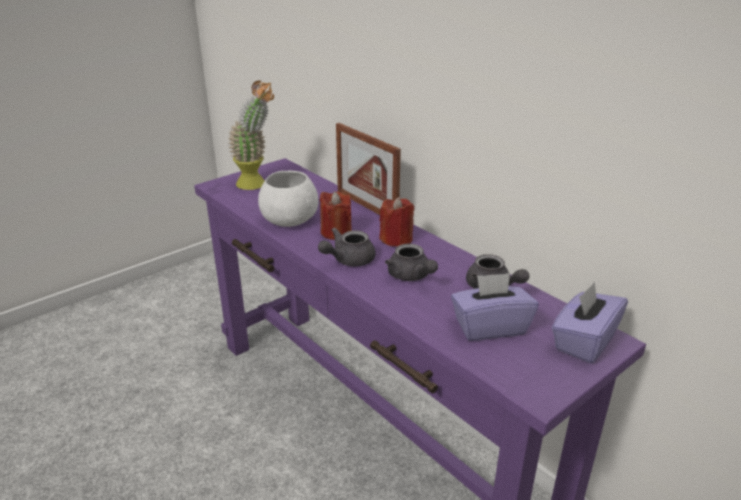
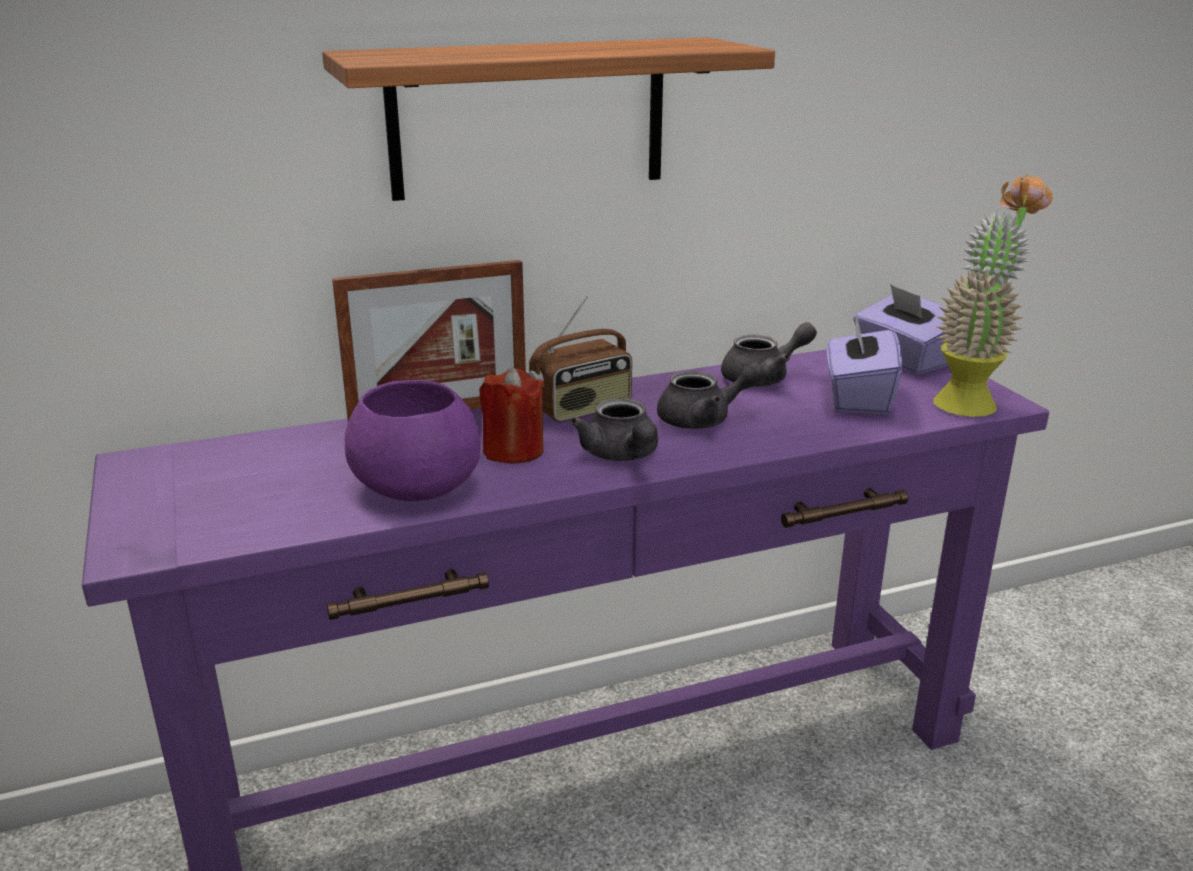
camera: 70 degrees left, 5 degrees down
potted plant [229,80,274,190] -> potted plant moved to [933,175,1053,417]
white bowl [258,170,319,227] -> purple bowl [345,380,480,501]
red candle [380,197,414,247] -> radio [528,296,632,422]
none -> shelf [322,37,775,201]

